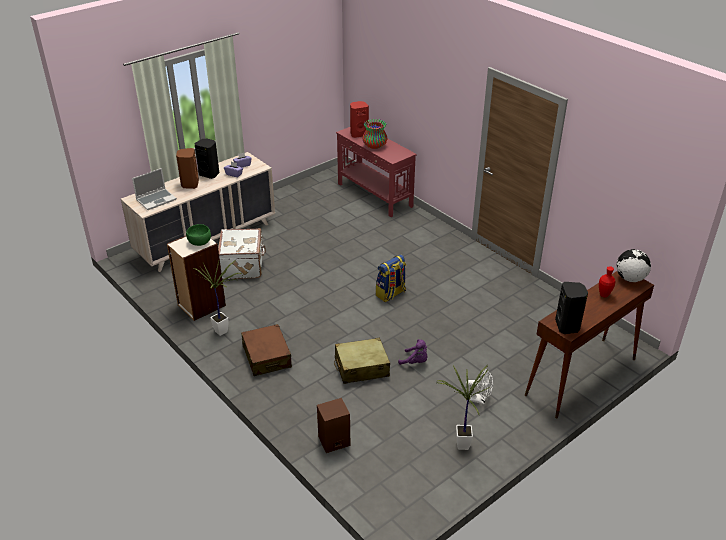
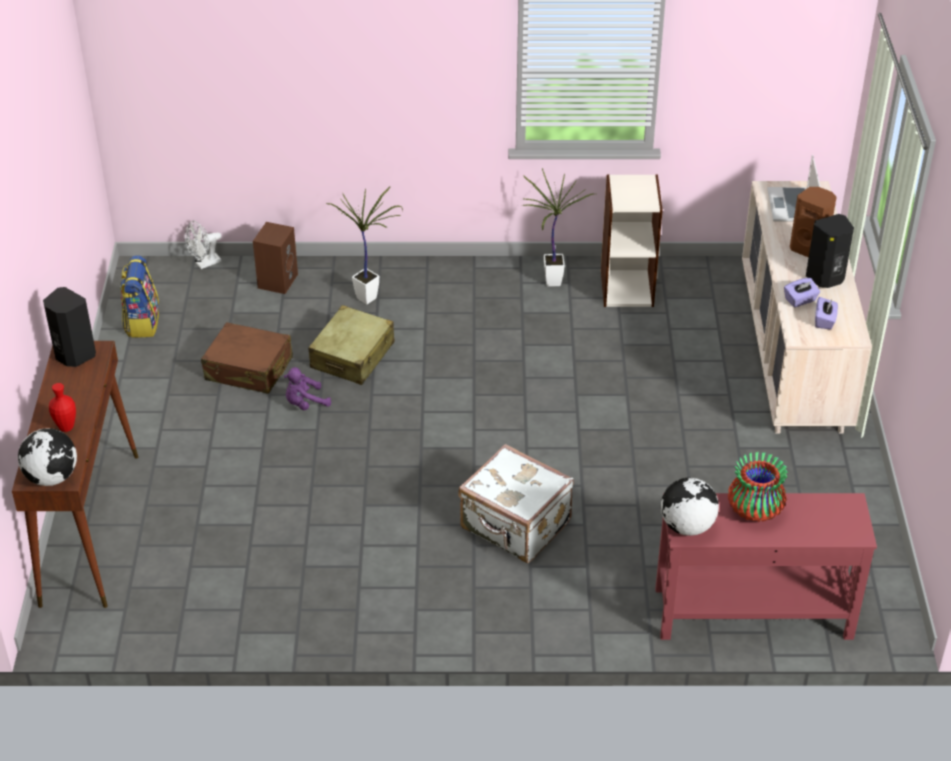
camera: 130 degrees right, 5 degrees up
green bowl [186,224,211,246] -> none
white suitcase [218,228,266,279] -> white suitcase moved to [458,444,574,563]
brown suitcase [241,324,292,376] -> brown suitcase moved to [201,322,293,394]
red speaker [350,101,369,138] -> none
backpack [376,254,406,302] -> backpack moved to [120,255,159,337]
potted plant [436,364,488,450] -> potted plant moved to [326,186,403,304]
white fan [466,369,493,404] -> white fan moved to [185,221,222,269]
none -> globe [661,478,719,536]

